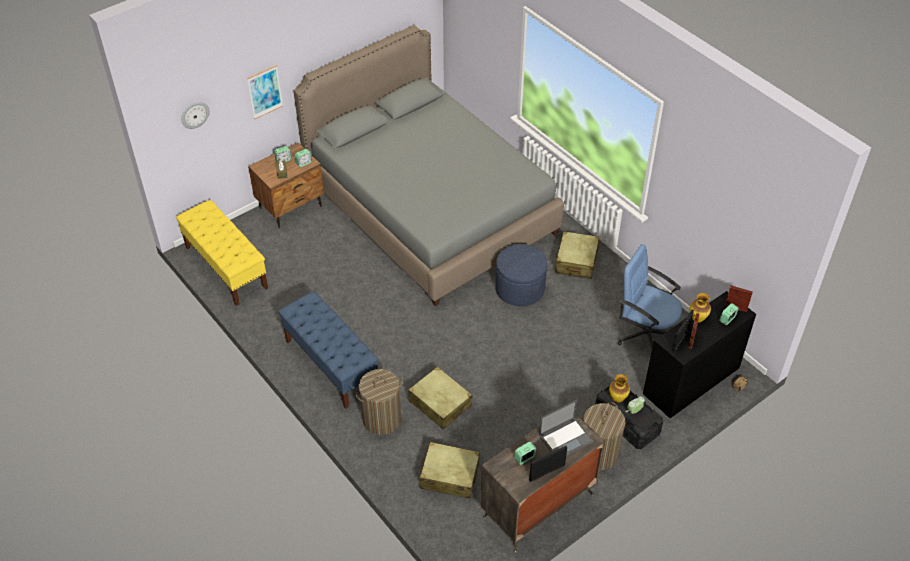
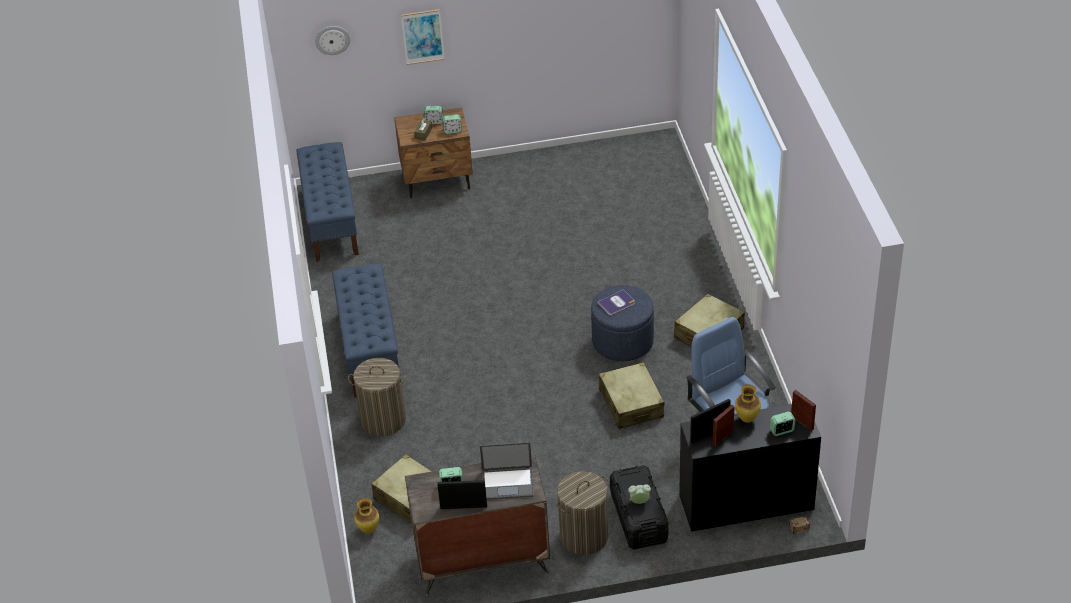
camera: 30 degrees right, 5 degrees down
yellow bench [176,200,268,306] -> blue bench [297,142,359,262]
grey bed [294,25,564,306] -> none
beige suitcase [408,366,472,430] -> beige suitcase moved to [599,362,664,429]
vase [609,374,630,403] -> vase moved to [354,498,379,534]
none -> book [597,290,635,315]

